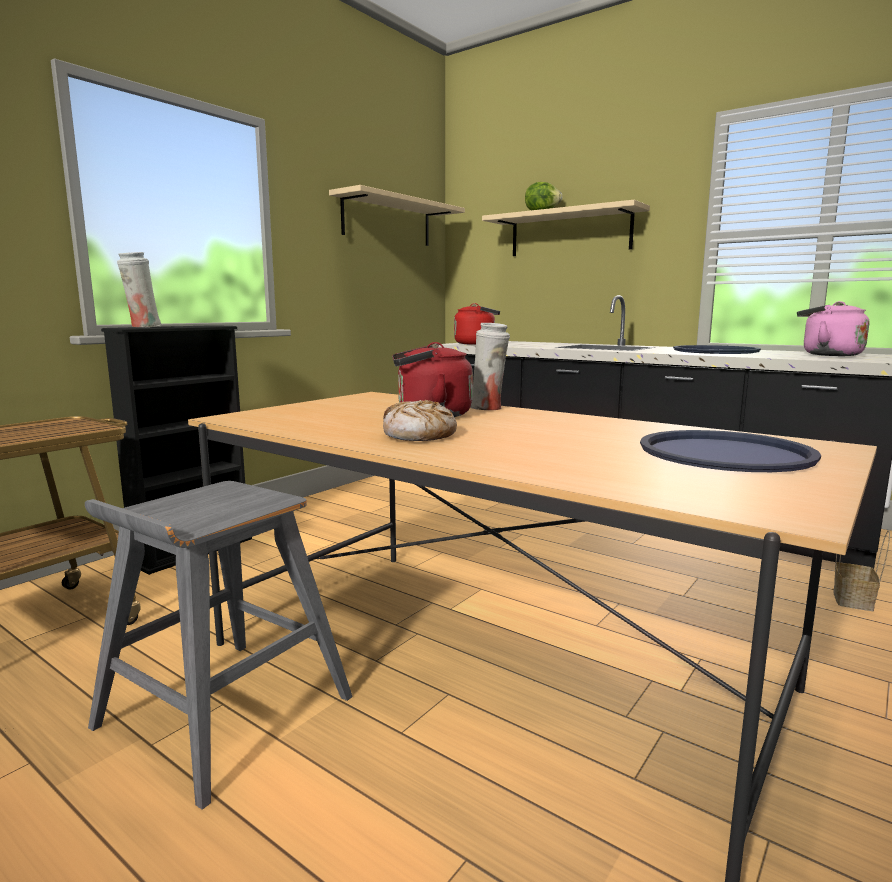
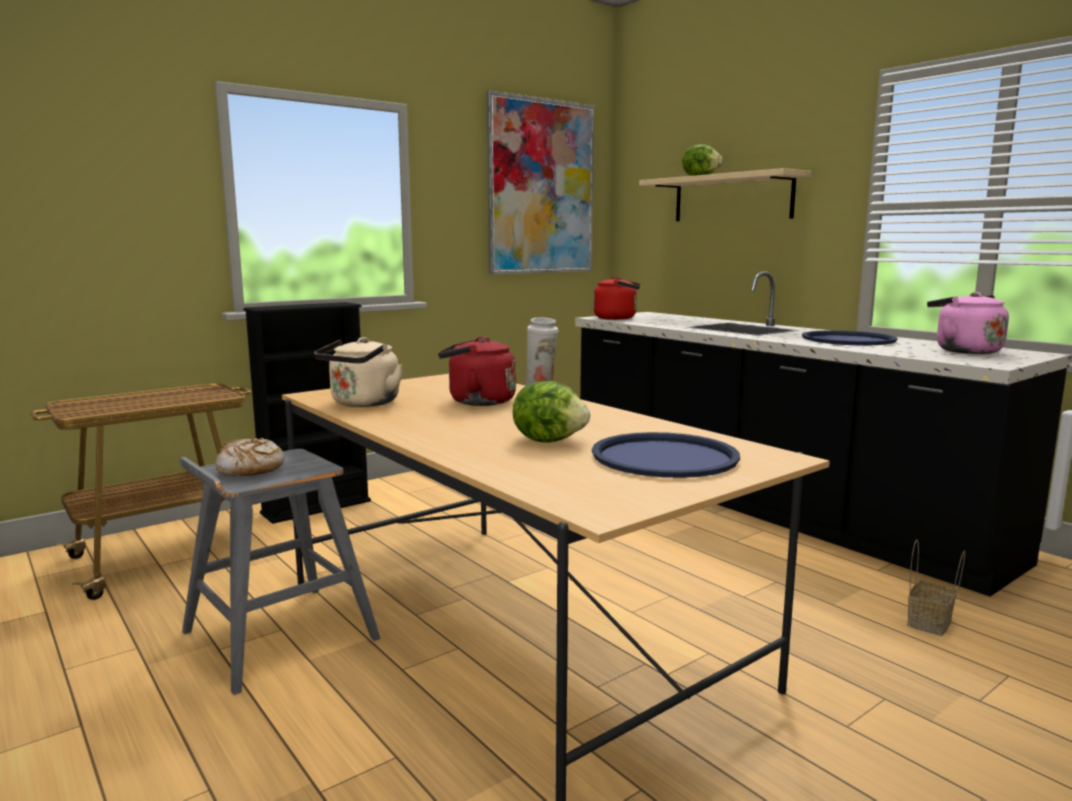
camera: 15 degrees right, 0 degrees up
white vase [117,252,162,327] -> none
beige shelf [329,185,465,246] -> picture [487,90,594,275]
bread [383,400,457,441] -> bread moved to [215,438,284,476]
none -> beige kettle [314,337,403,407]
none -> lettuce [513,381,590,443]

